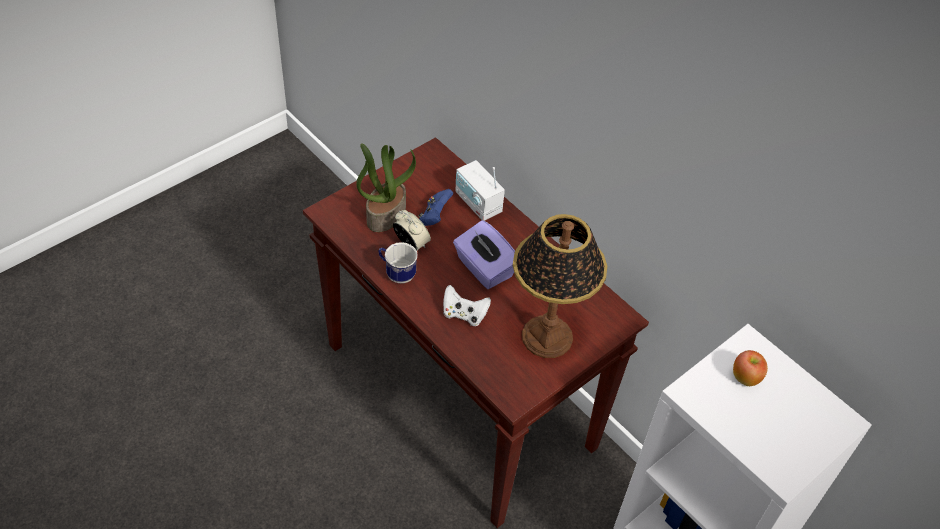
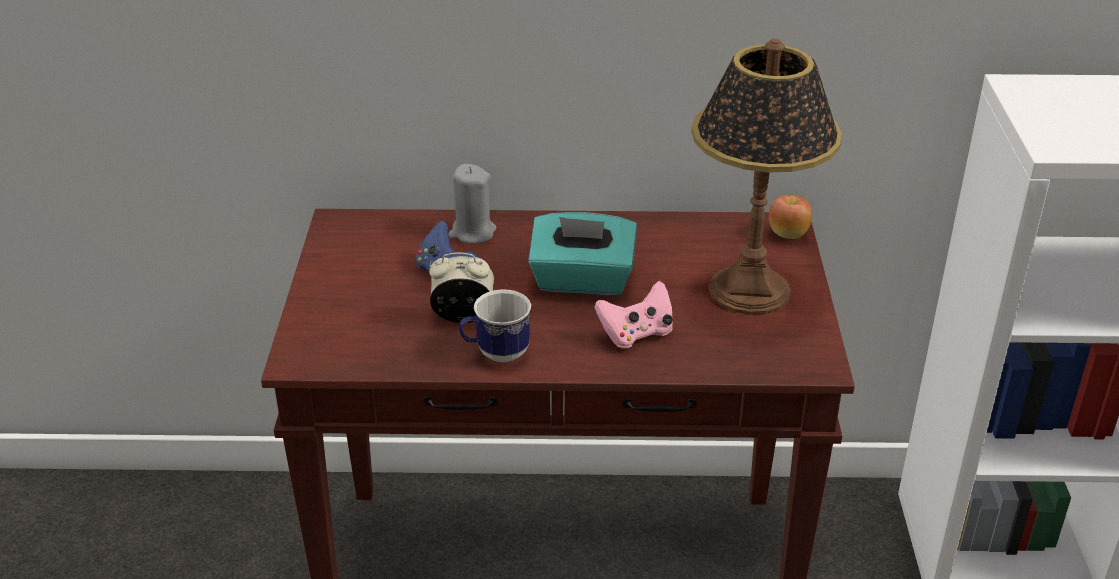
camera: 45 degrees left, 15 degrees down
potted plant [356,144,416,232] -> none
white game controller [443,285,491,326] -> pink game controller [594,281,673,349]
purple tissue box [453,220,515,289] -> turquoise tissue box [528,212,637,295]
radio [455,160,505,221] -> grey candle [448,164,496,244]
apple [733,350,768,386] -> apple moved to [769,195,812,239]

